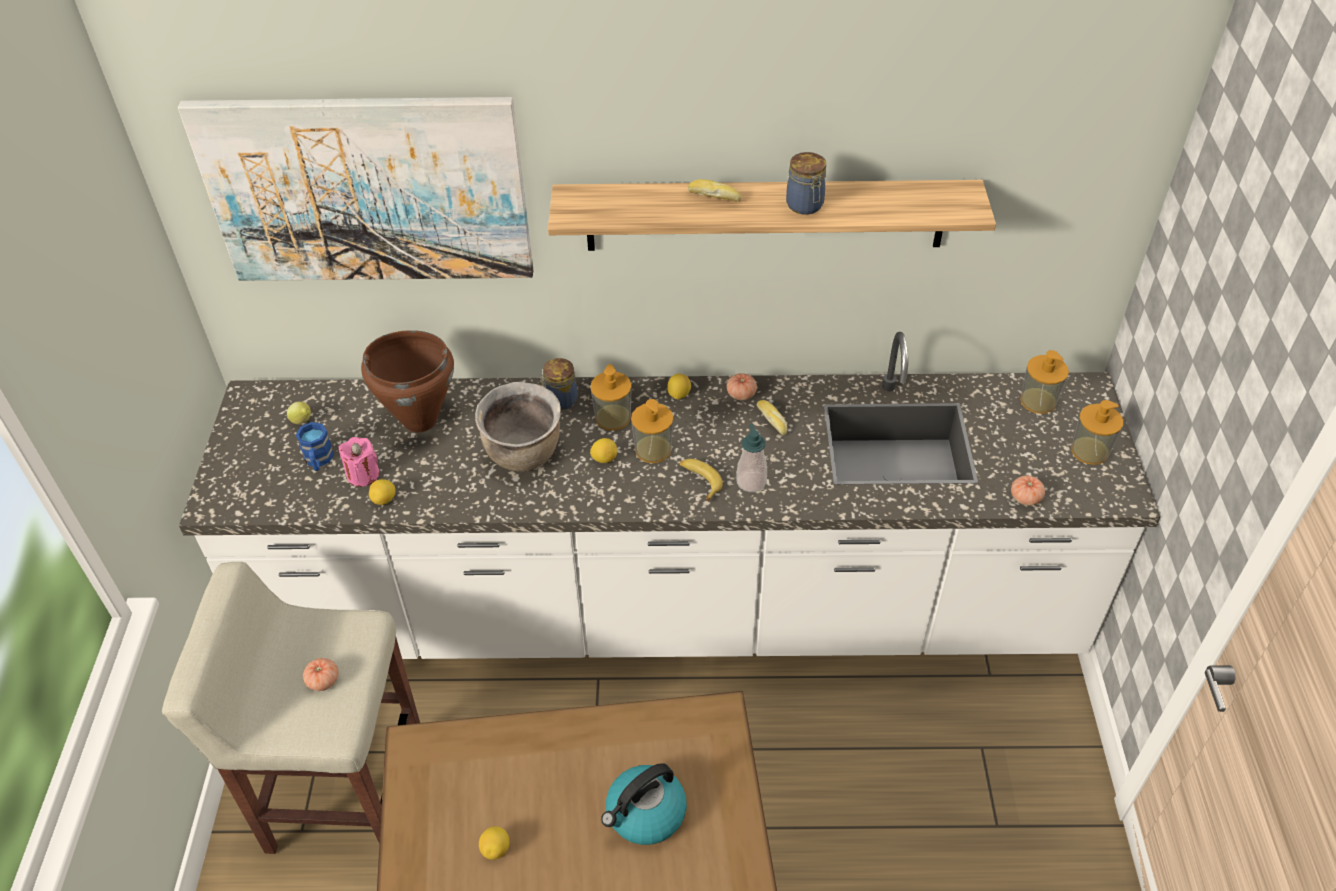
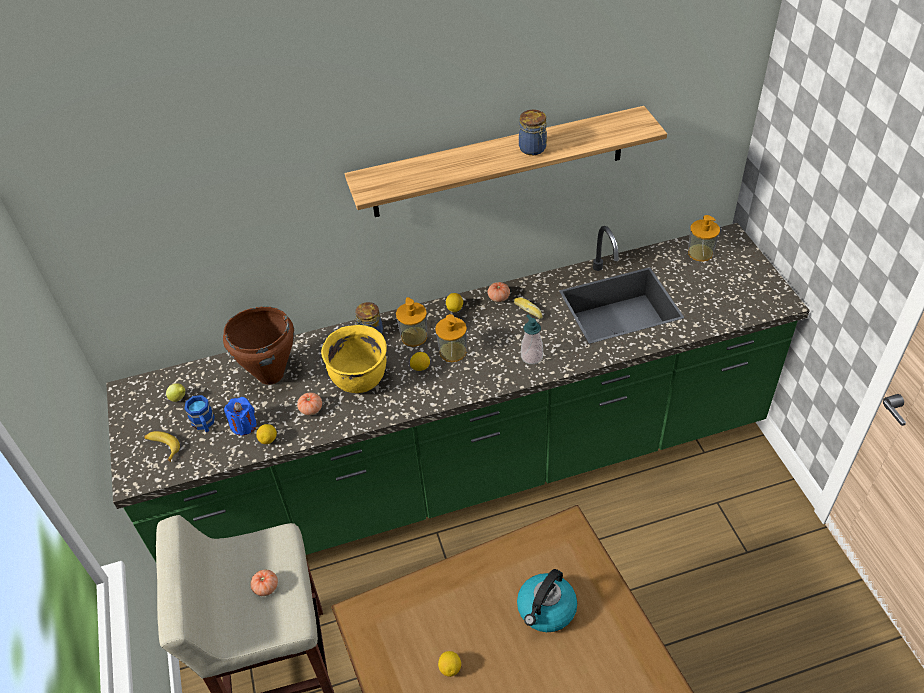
camera: 15 degrees left, 0 degrees up
picture [178,97,533,281] -> none
white counter [179,332,1160,659] -> green counter [106,223,810,562]
pink candle [339,437,380,487] -> blue candle [224,397,257,435]
brown cooking pot [475,382,561,472] -> yellow cooking pot [321,325,387,393]
banana [680,459,723,501] -> banana moved to [144,431,180,462]
bread [688,179,741,202] -> none
tomato [1011,475,1045,506] -> tomato moved to [297,393,322,415]
soap dispenser [1071,400,1123,465] -> none

